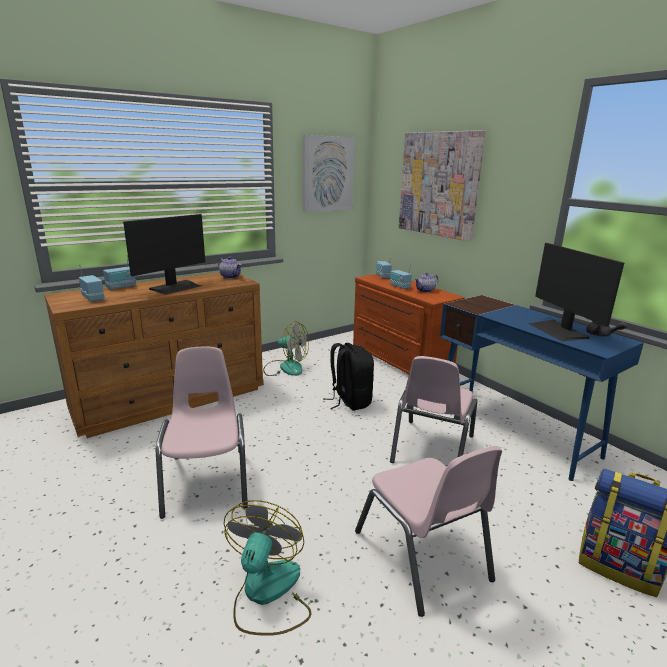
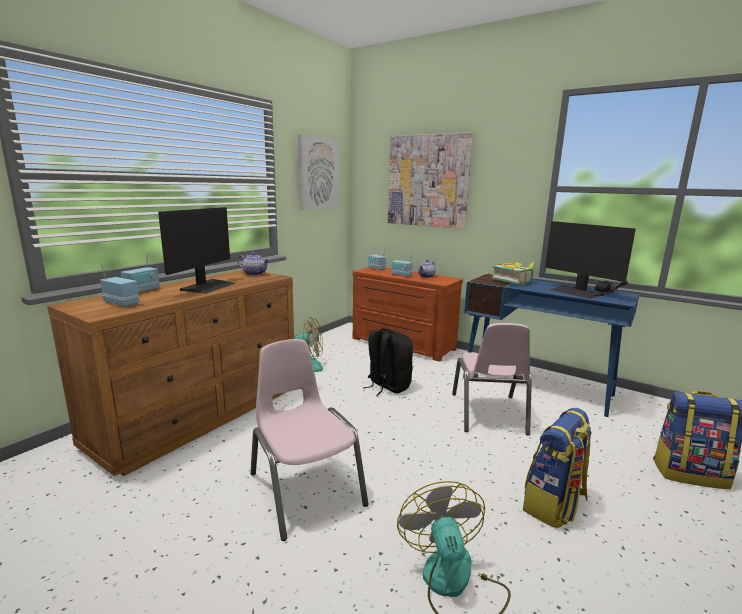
camera: 20 degrees left, 5 degrees down
pink chair [355,446,502,617] -> backpack [523,408,592,529]
none -> book [491,262,534,286]

